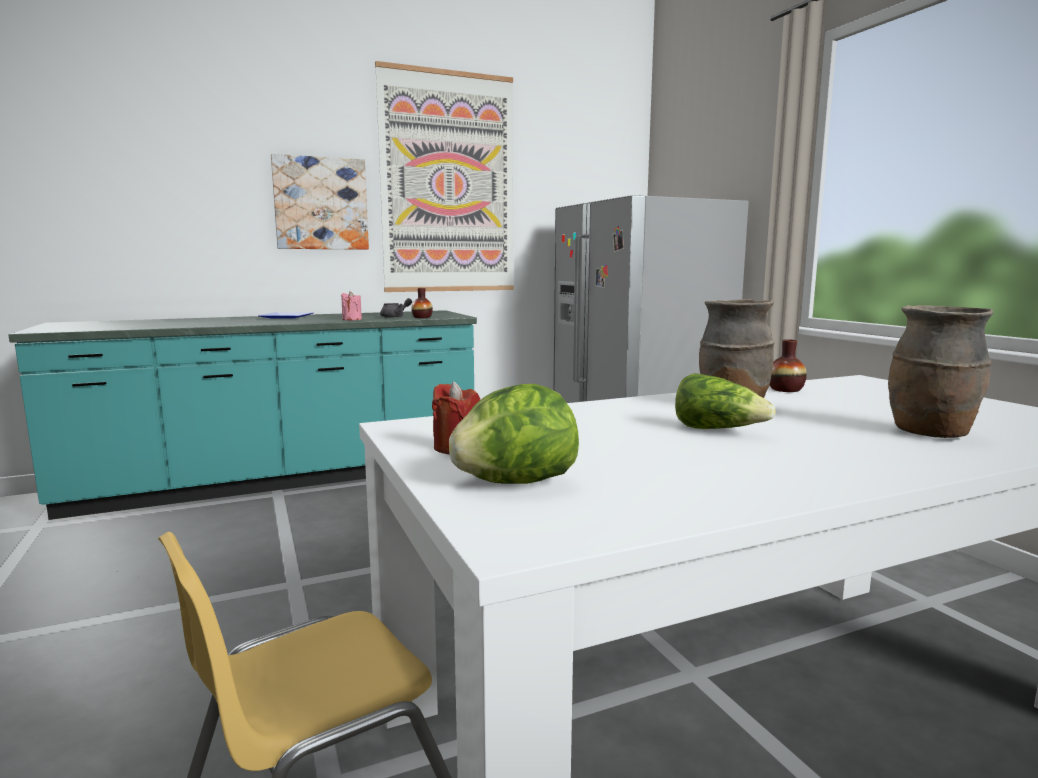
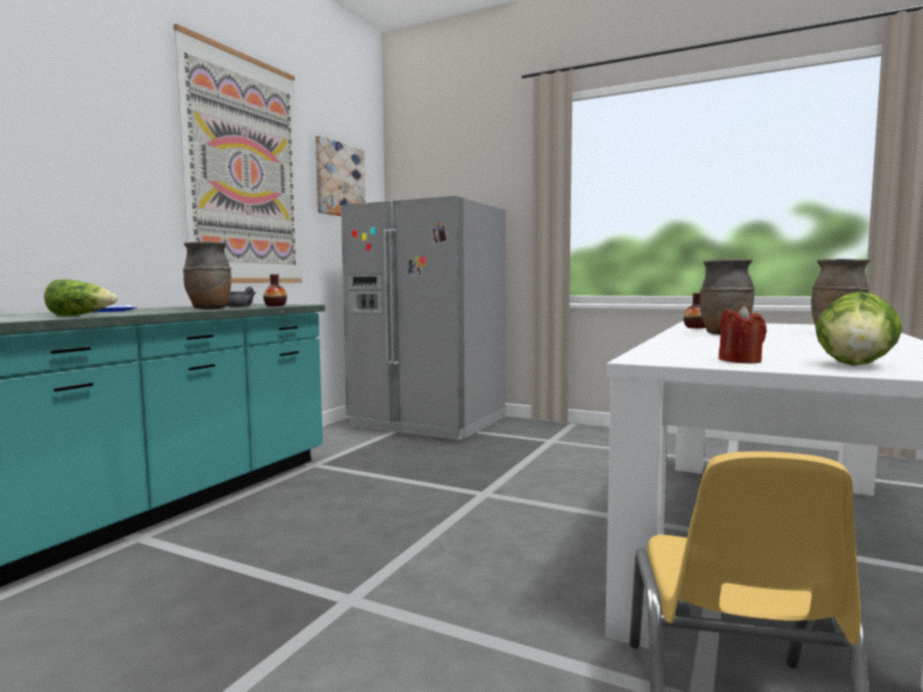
camera: 40 degrees left, 5 degrees down
picture [271,154,369,250] -> picture moved to [315,135,365,216]
pink candle [341,291,362,320] -> brown vase [183,241,232,309]
lettuce [675,373,776,429] -> lettuce moved to [44,279,118,316]

